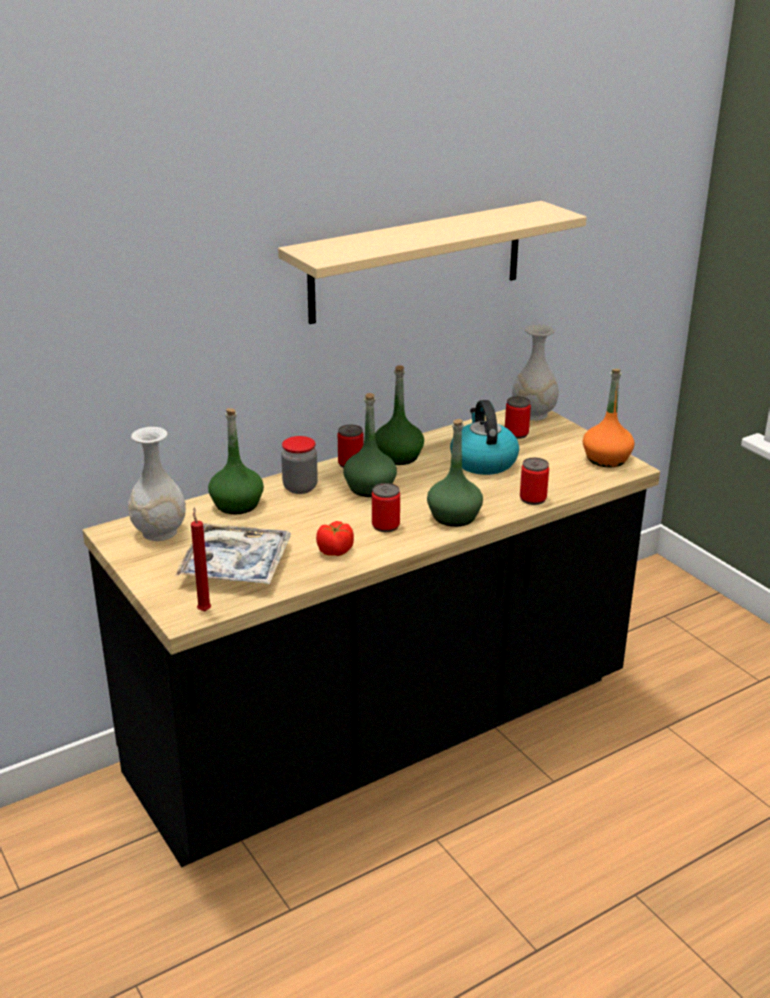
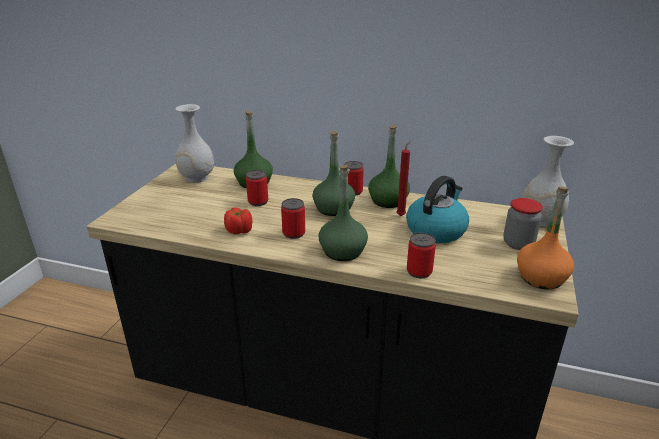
camera: 50 degrees right, 0 degrees up
tray [175,523,291,584] -> none
red candle [191,507,211,612] -> red candle moved to [396,141,410,216]
beige shelf [278,201,587,324] -> none
jar [281,436,318,494] -> jar moved to [503,198,543,250]
can [505,396,531,439] -> can moved to [246,170,268,206]

